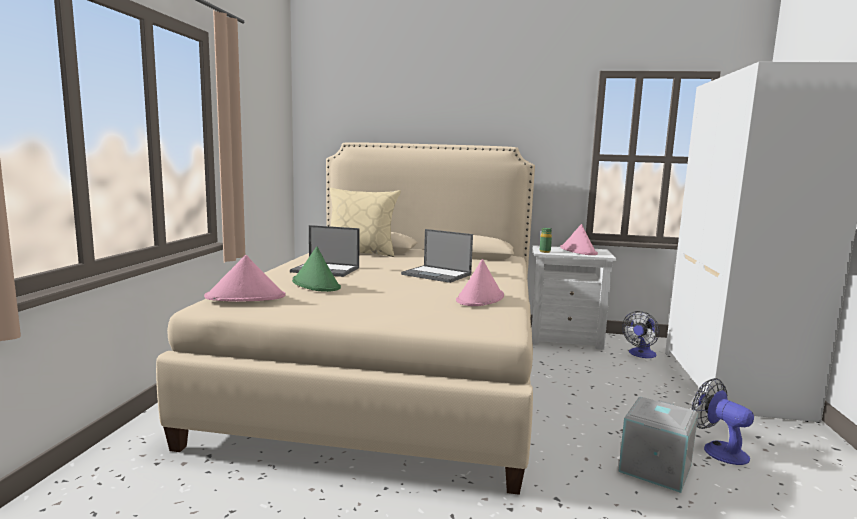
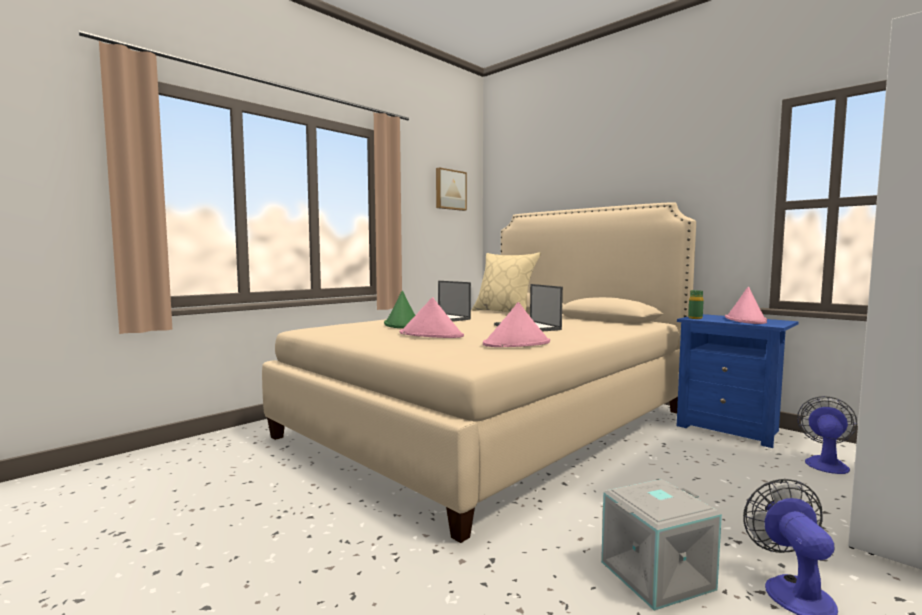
camera: 35 degrees right, 5 degrees down
pink hat [204,255,285,302] -> pink hat moved to [400,297,464,338]
white nightstand [532,245,616,350] -> blue nightstand [677,314,799,448]
fan [622,311,660,358] -> fan turned 135 degrees clockwise [797,396,857,474]
none -> picture [436,167,467,211]

